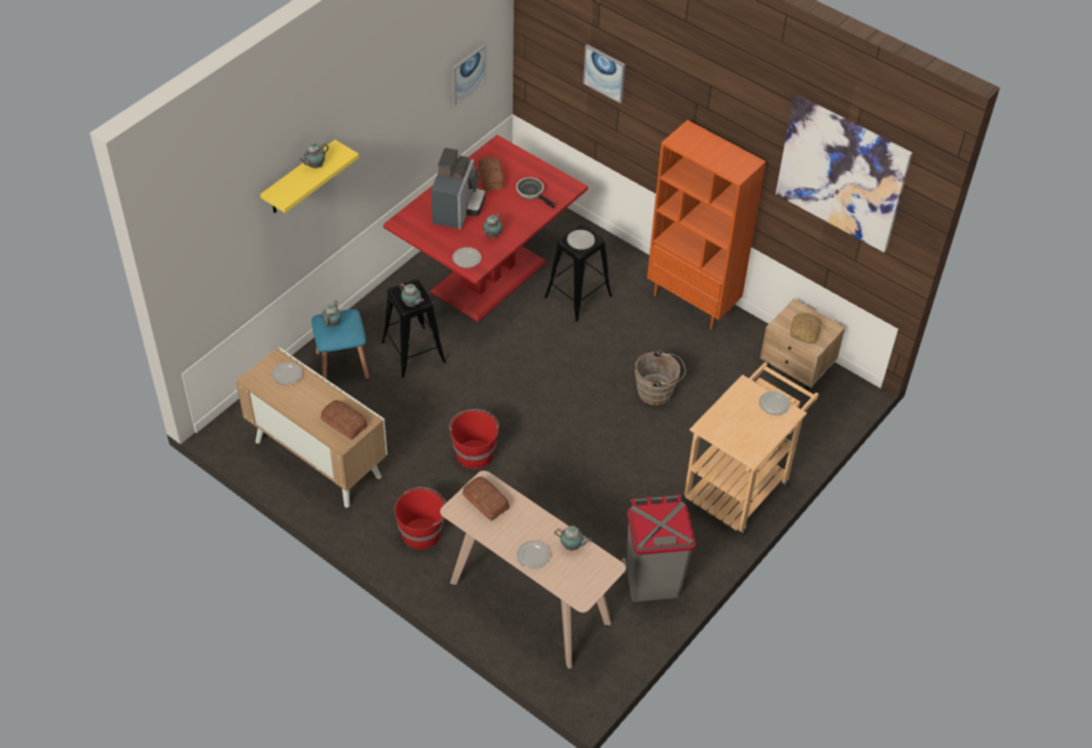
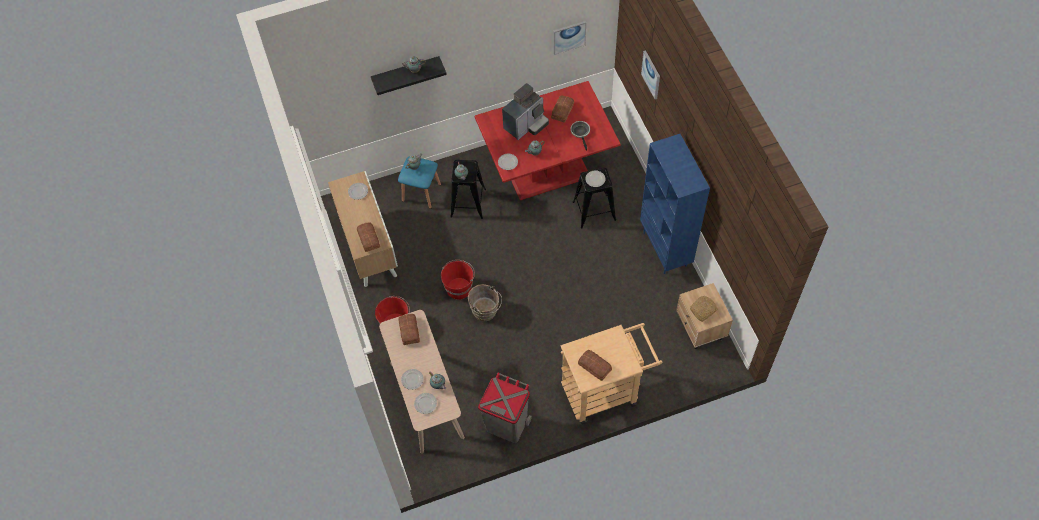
camera: 35 degrees right, 10 degrees up
yellow shelf [260,140,359,213] -> black shelf [371,56,447,95]
brown bucket [635,350,686,405] -> brown bucket moved to [468,284,502,321]
orange bookcase [647,120,766,329] -> blue bookcase [640,134,710,274]
plate [759,391,790,415] -> plate moved to [414,393,437,414]
picture [776,94,912,252] -> none
none -> bread [578,350,612,381]

